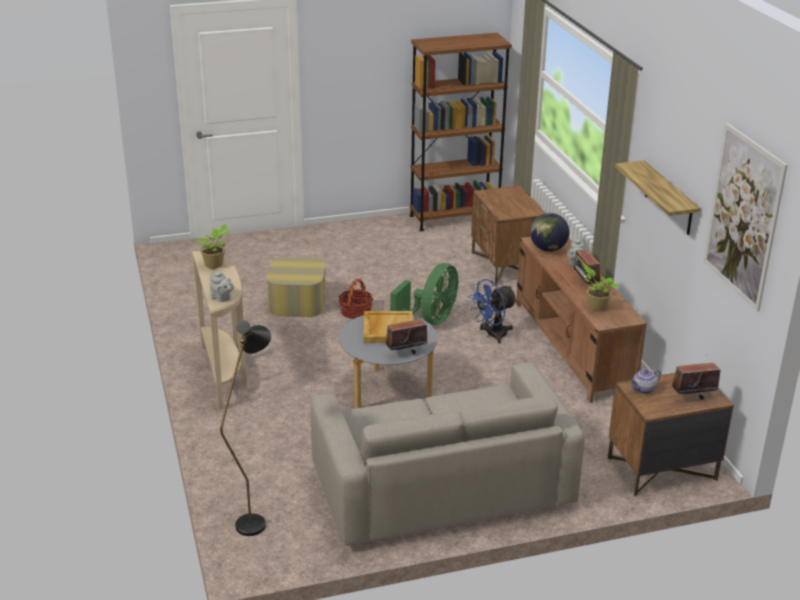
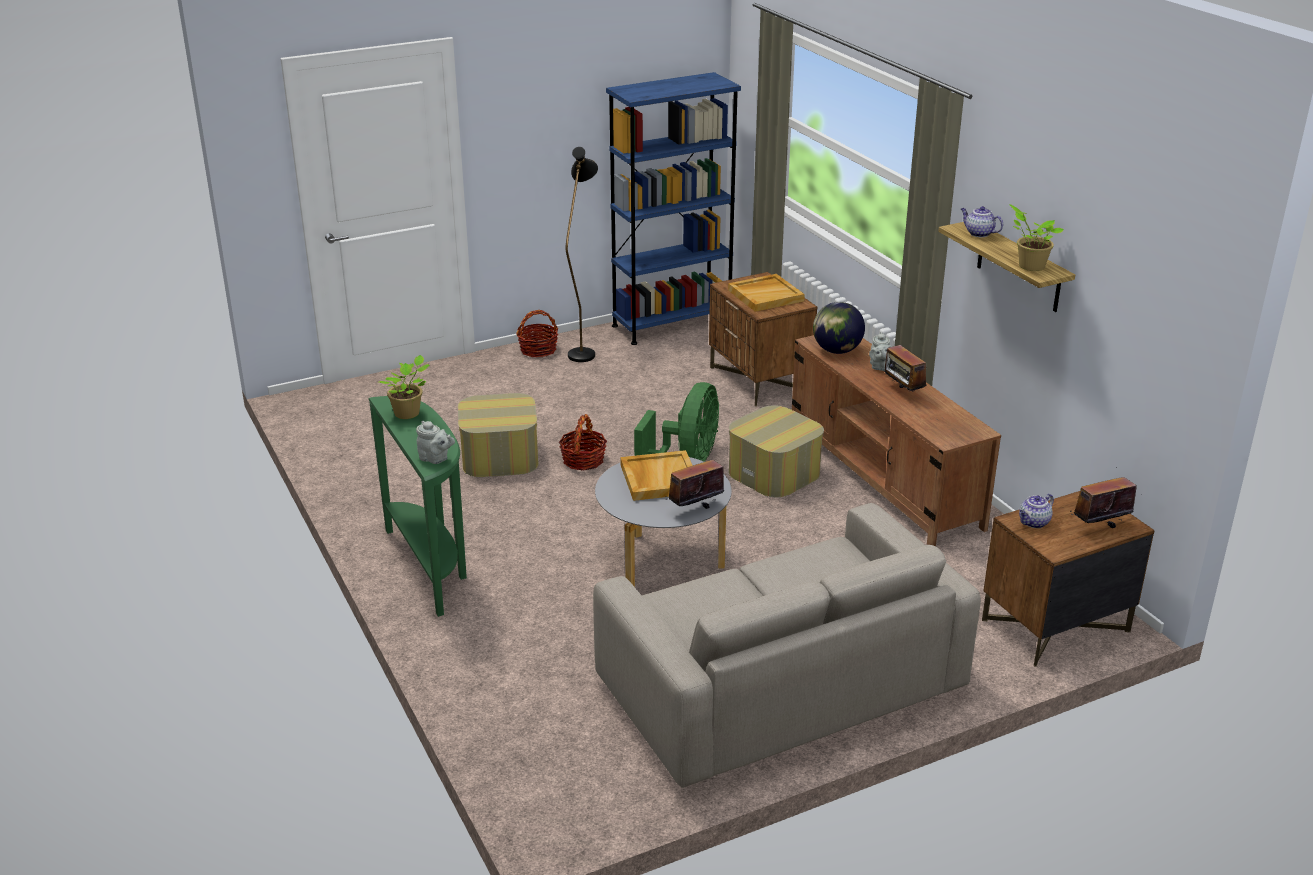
camera: 10 degrees left, 0 degrees up
beige console table [192,251,247,410] -> green console table [368,396,467,617]
black floor lamp [220,320,271,536] -> black floor lamp moved to [566,147,598,362]
brown bookcase [410,33,512,231] -> blue bookcase [606,72,741,345]
blue fan [468,279,517,344] -> ottoman [728,405,824,497]
potted plant [583,264,618,311] -> potted plant moved to [1009,204,1064,271]
picture [704,123,788,312] -> none
none -> basket [516,310,558,358]
none -> beige tray [728,274,805,312]
none -> teapot [961,206,1003,237]

